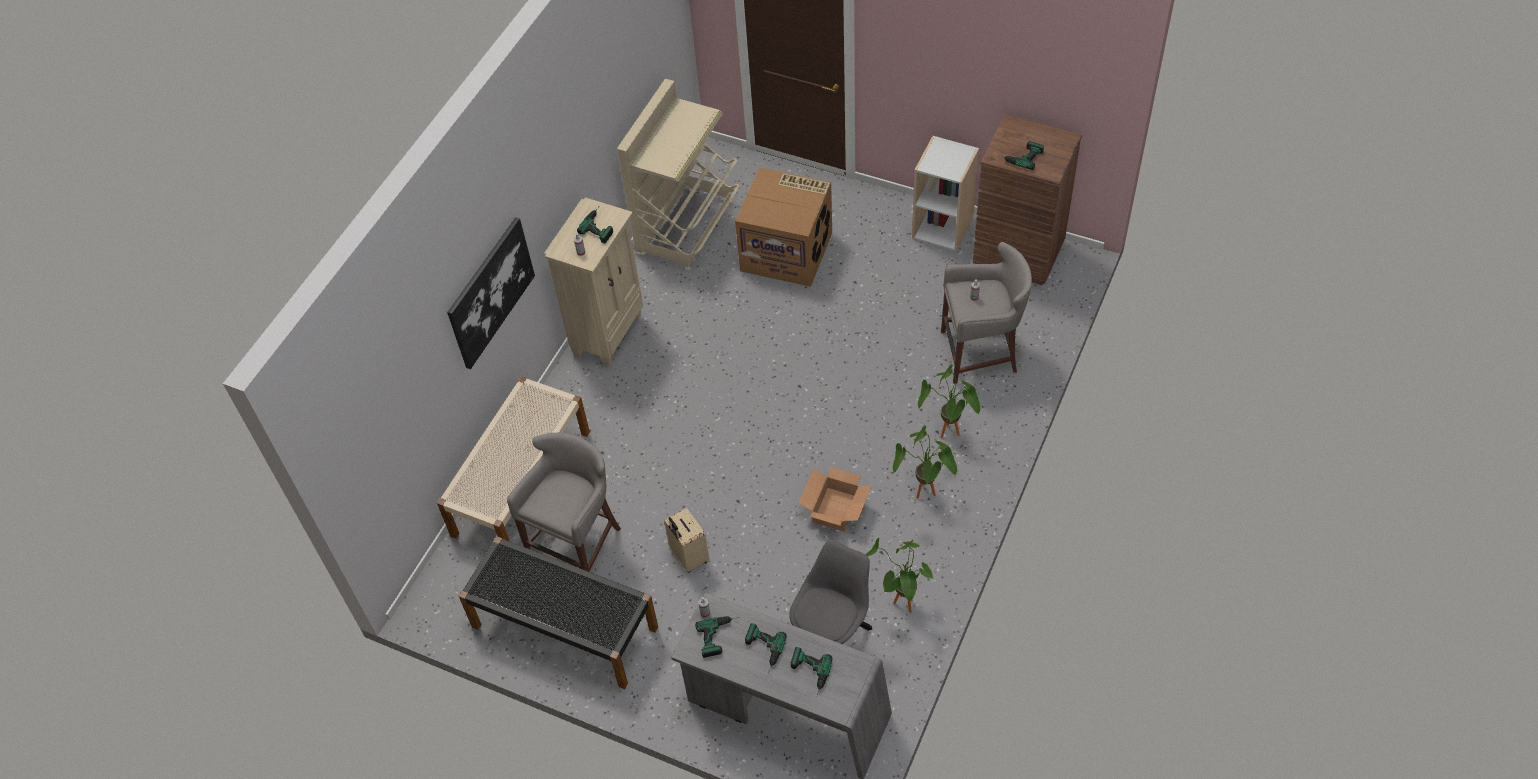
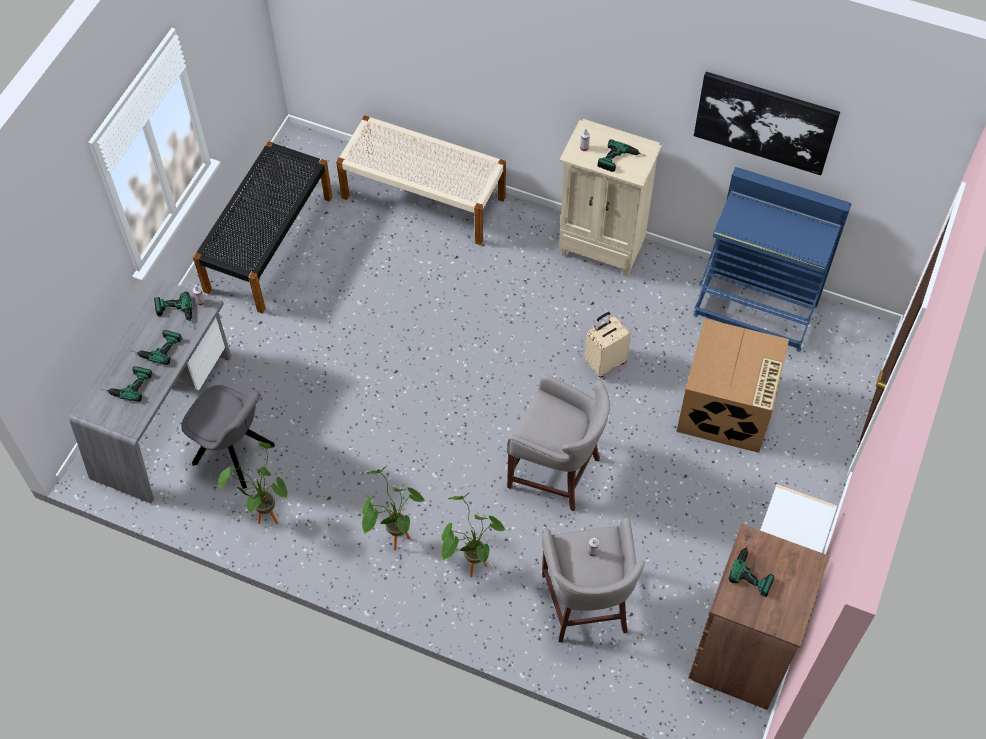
camera: 85 degrees right, 5 degrees up
picture [447,217,535,369] -> picture moved to [694,72,840,175]
grey stool [507,433,621,572] -> grey stool moved to [507,374,610,512]
beige shoe rack [617,79,740,270] -> blue shoe rack [694,167,851,352]
beige suitcase [664,508,709,573] -> beige suitcase moved to [584,312,631,377]
cardboard box [799,467,872,532] -> none

